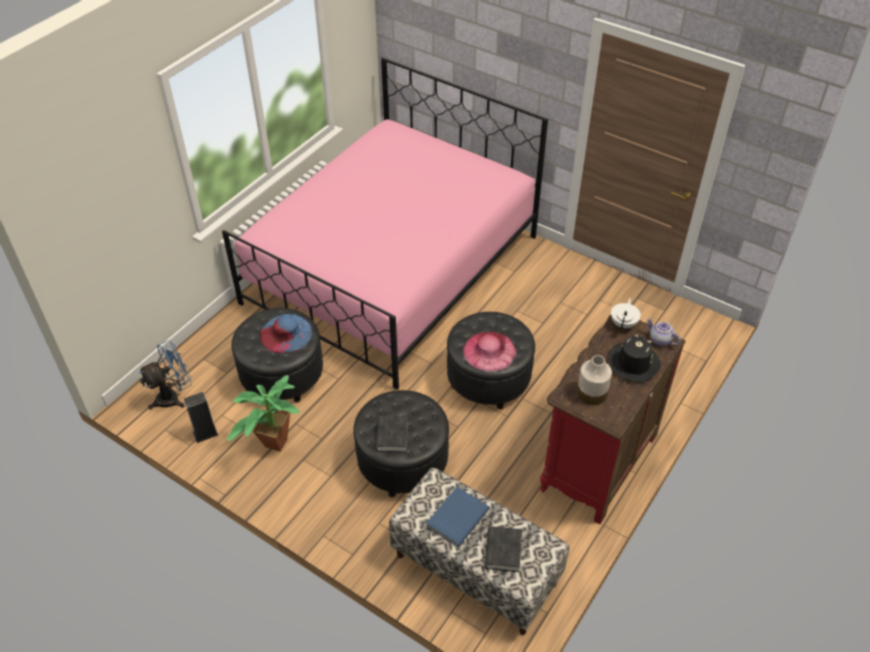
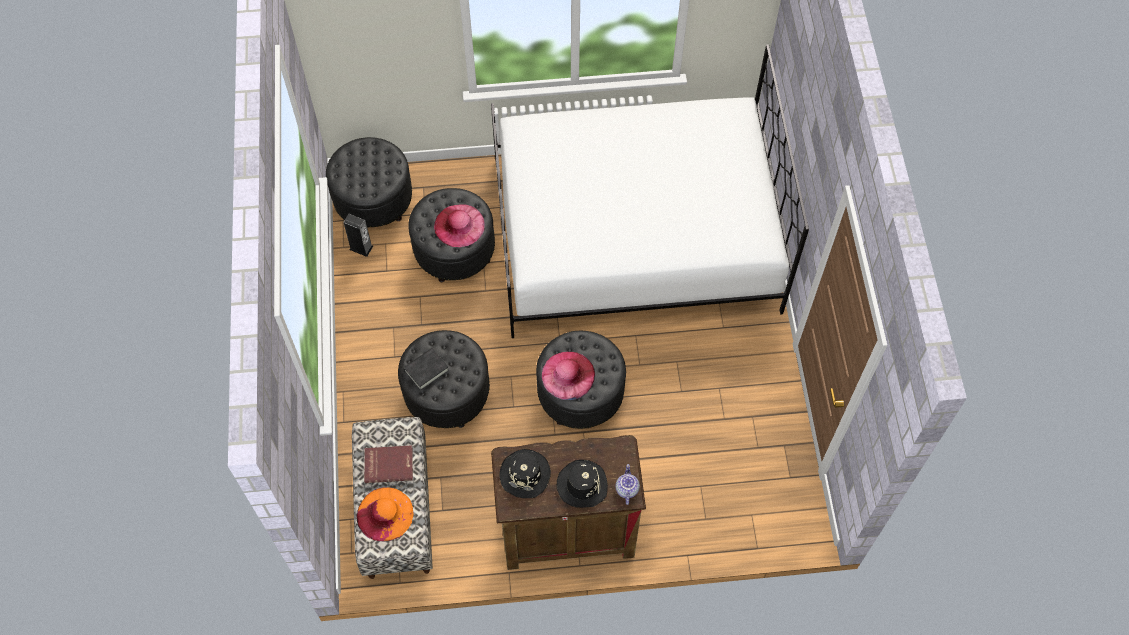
camera: 50 degrees right, 15 degrees up
blue fan [139,340,192,410] -> black ottoman [326,137,412,227]
pink bed [222,58,548,390] -> white bed [491,44,809,338]
potted plant [227,375,300,452] -> none
blue hat [260,314,312,353] -> pink hat [434,204,485,247]
blue book [426,487,489,547] -> red book [364,445,413,483]
black book [485,526,522,572] -> orange hat [357,487,413,542]
beige vase [577,355,612,405] -> black hat [499,449,551,498]
white teapot [611,298,641,330] -> none

